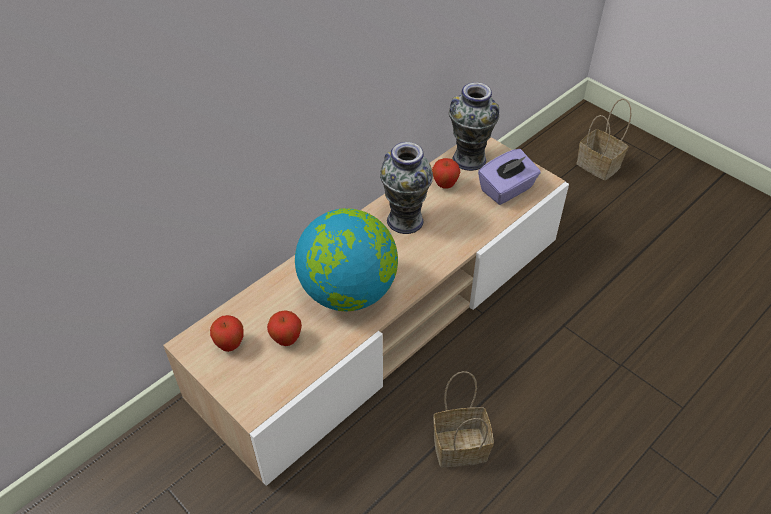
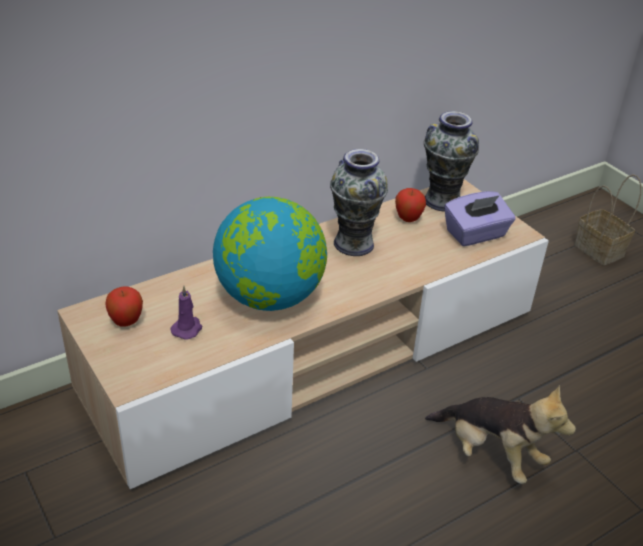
camera: 10 degrees right, 10 degrees down
apple [267,310,302,346] -> purple candle [170,286,202,340]
basket [433,371,494,468] -> none
none -> plush toy [425,385,576,484]

